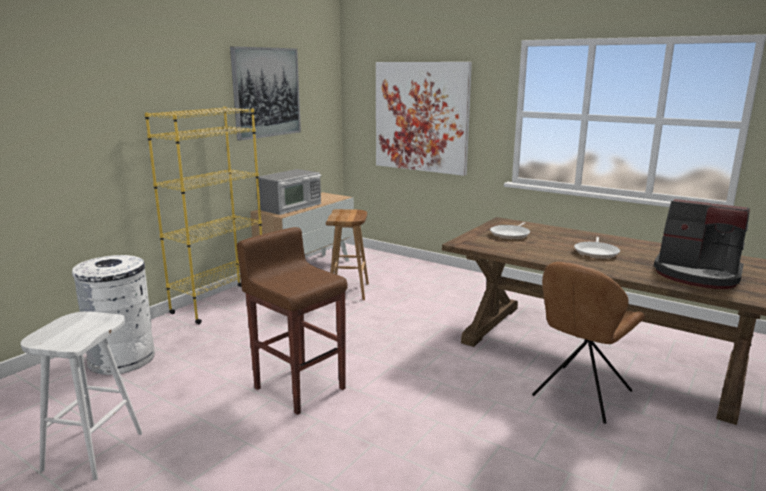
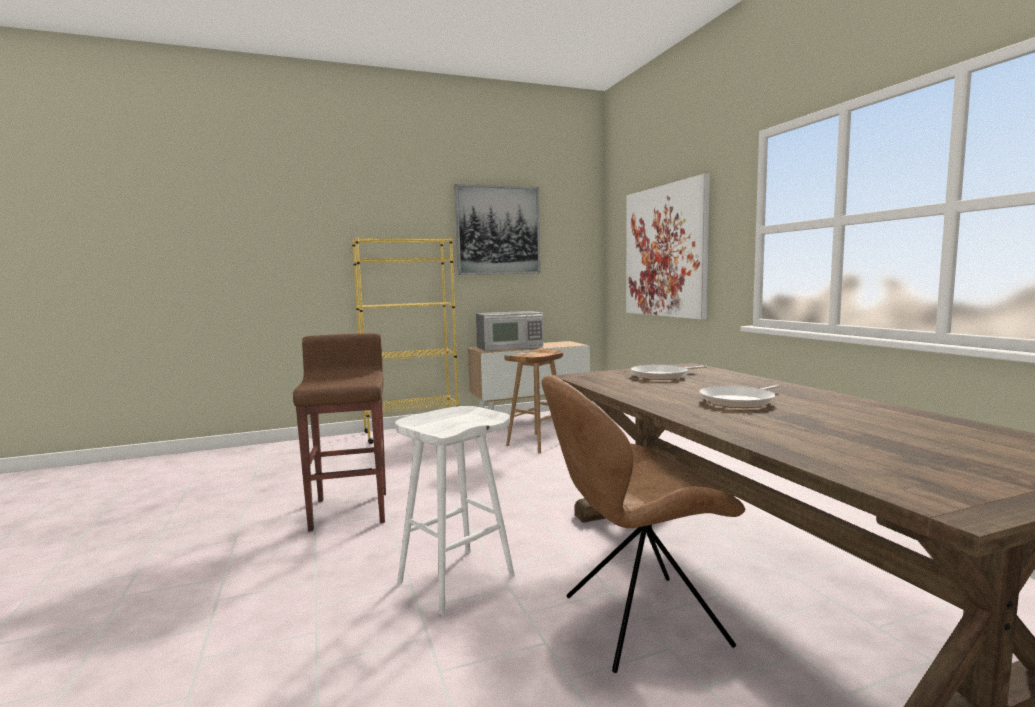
camera: 35 degrees right, 10 degrees down
white stool [20,311,143,481] -> white stool moved to [395,406,515,614]
white trash can [72,255,155,375] -> none
coffee machine [654,199,750,289] -> none

